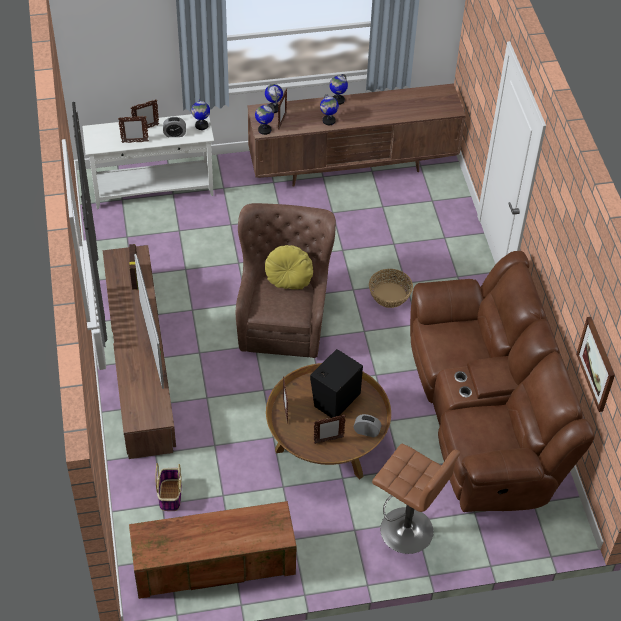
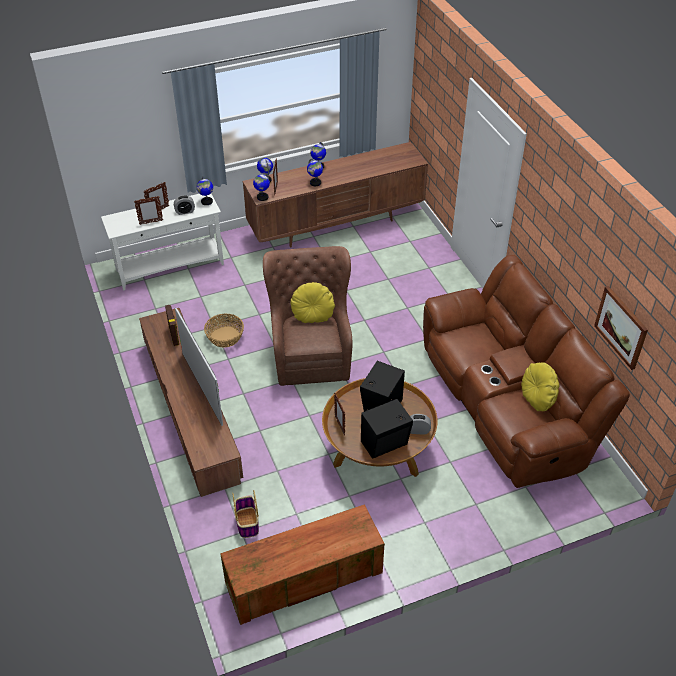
camera: 10 degrees left, 5 degrees down
picture frame [314,415,346,444] -> black speaker [361,399,413,459]
basket [369,269,413,308] -> basket moved to [204,314,244,347]
brown stool [372,444,460,554] -> none
none -> yellow pillow [521,362,560,411]

